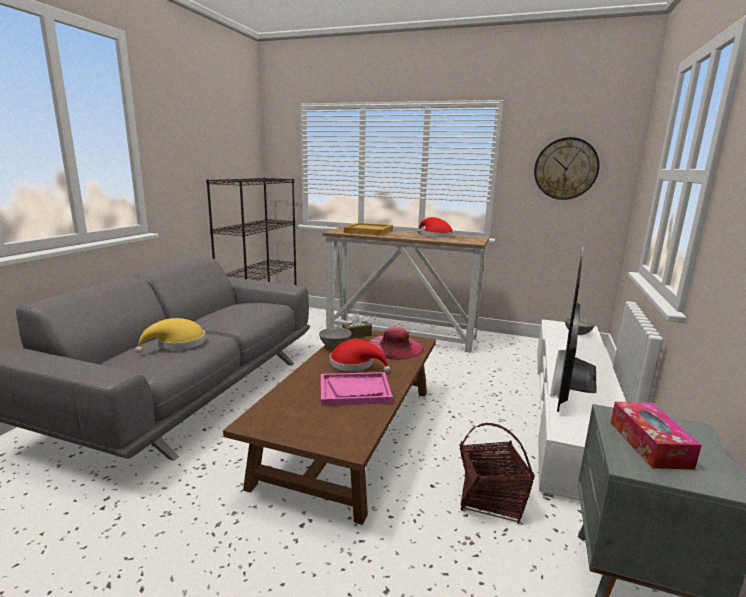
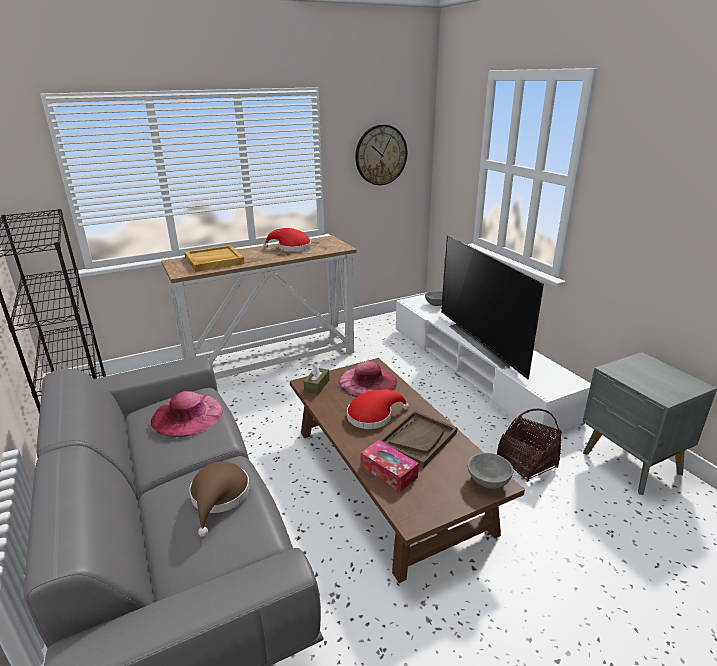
camera: 45 degrees left, 10 degrees up
yellow hat [135,318,206,353] -> brown hat [189,462,250,537]
grey bowl [319,328,351,348] -> grey bowl moved to [467,453,513,489]
pink tray [321,372,393,406] -> brown tray [380,410,457,468]
tissue box [611,402,702,469] -> tissue box moved to [361,440,419,492]
none -> pink hat [151,391,223,437]

